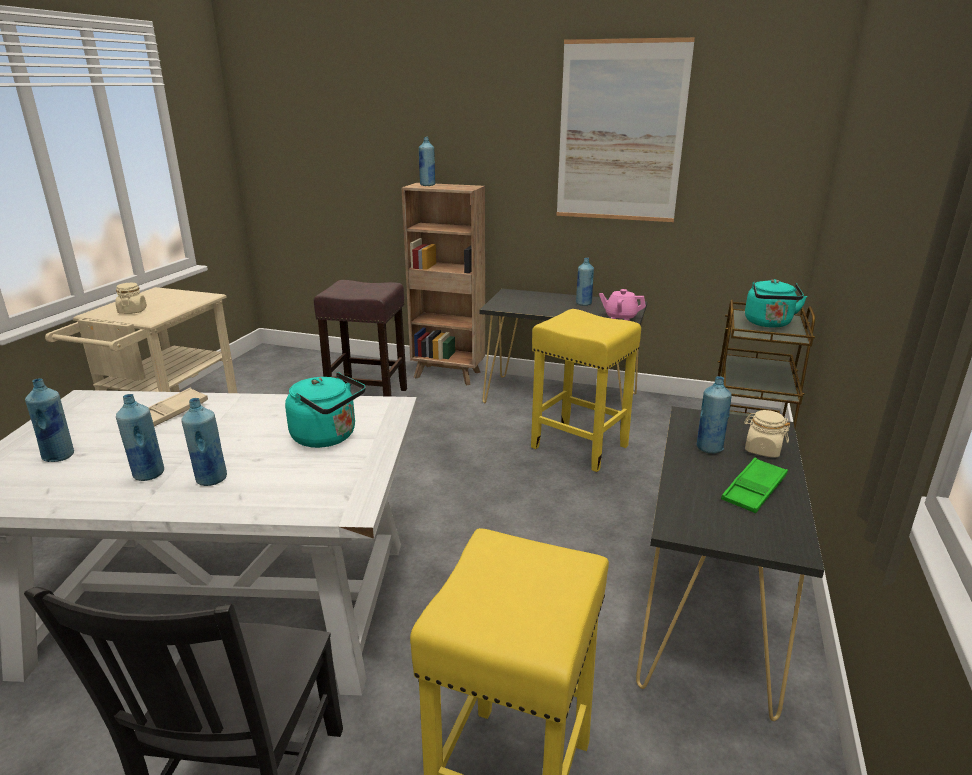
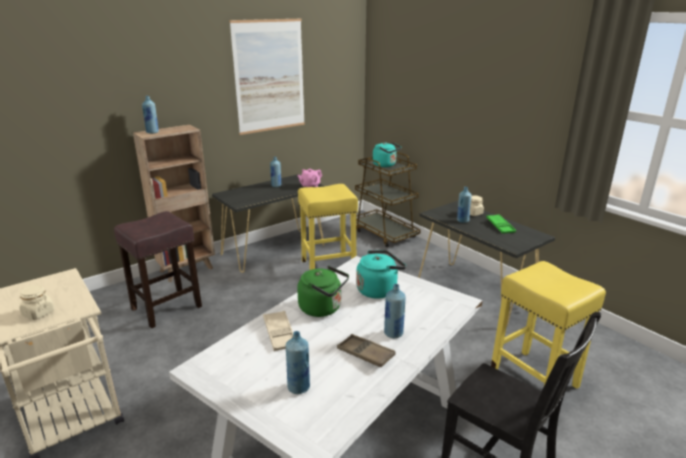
camera: 55 degrees left, 0 degrees up
blue bottle [116,394,164,481] -> brown tray [337,334,395,367]
none -> green kettle [297,266,349,317]

